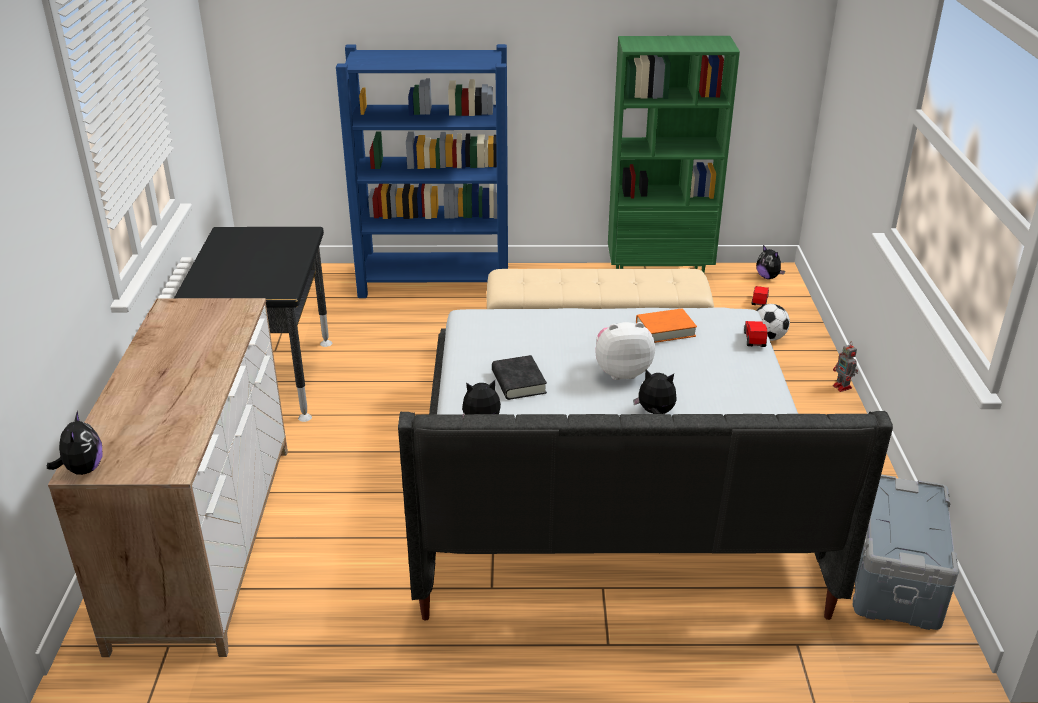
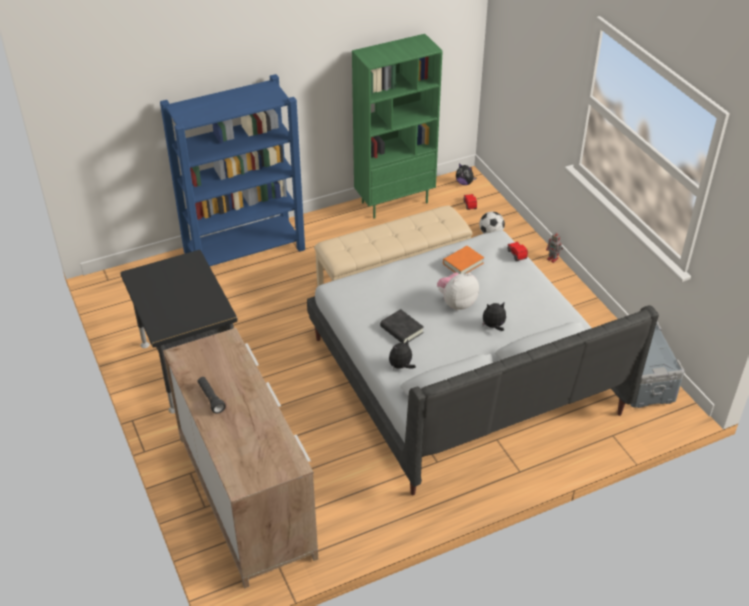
camera: 25 degrees left, 10 degrees up
plush toy [47,411,103,475] -> none
none -> black flashlight [198,377,226,414]

